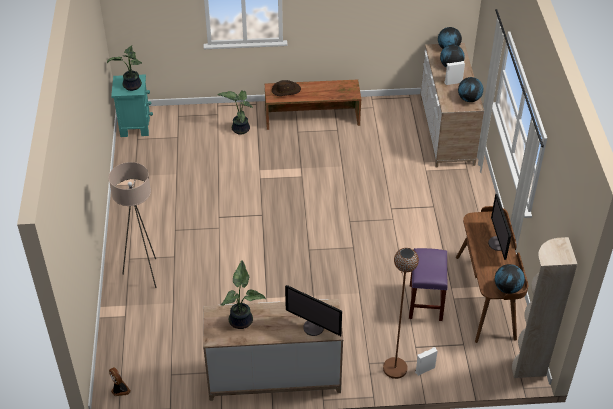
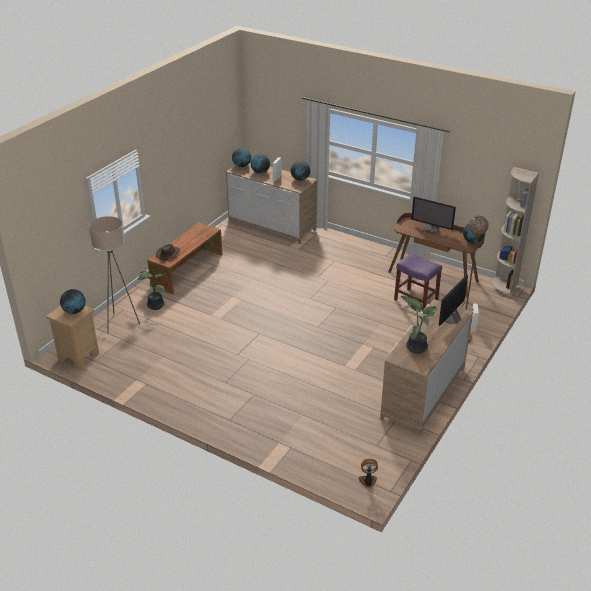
camera: 55 degrees left, 10 degrees down
potted plant [107,45,142,91] -> globe [60,289,86,314]
beige floor lamp [109,162,156,288] -> beige floor lamp moved to [89,216,140,334]
turquoise nightstand [111,74,153,137] -> beige nightstand [46,306,99,370]
monitor [285,285,342,336] -> monitor turned 150 degrees clockwise [438,275,468,326]

